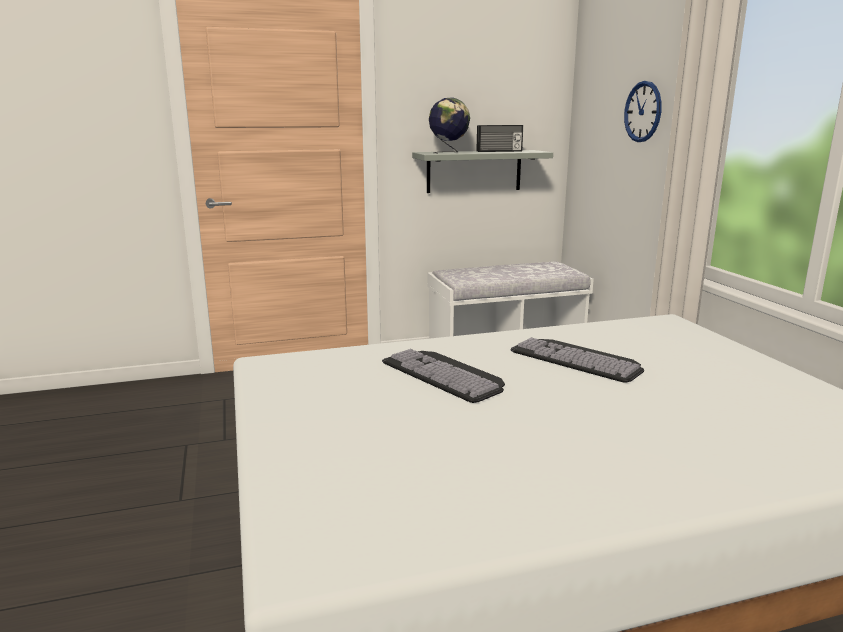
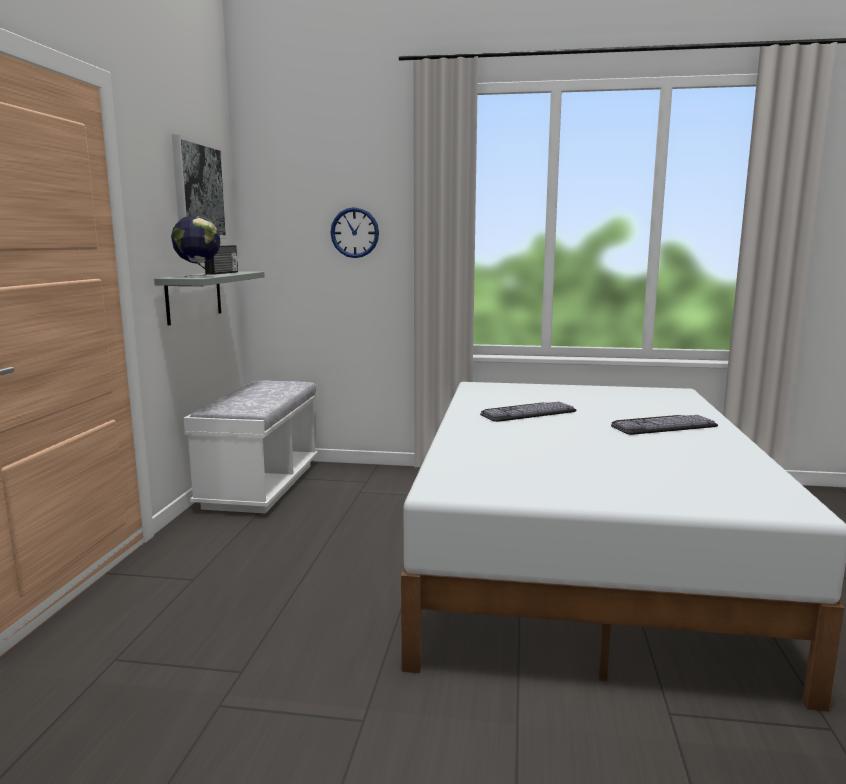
camera: 65 degrees left, 5 degrees down
keyboard [382,349,505,403] -> keyboard moved to [611,415,718,435]
none -> picture [172,134,228,238]

